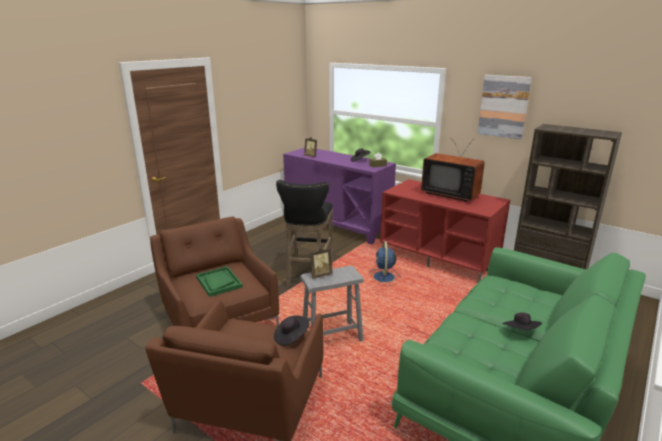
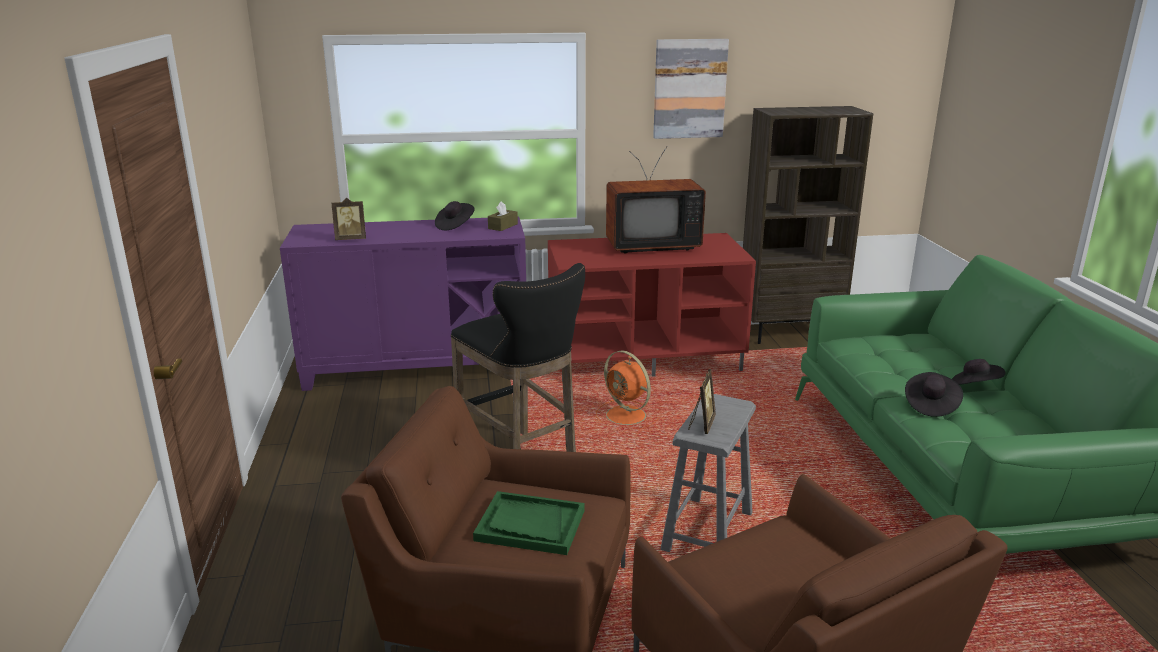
camera: 45 degrees left, 0 degrees up
black hat [274,316,309,346] -> black hat moved to [905,372,963,417]
blue fan [368,241,401,286] -> orange fan [596,350,659,430]

